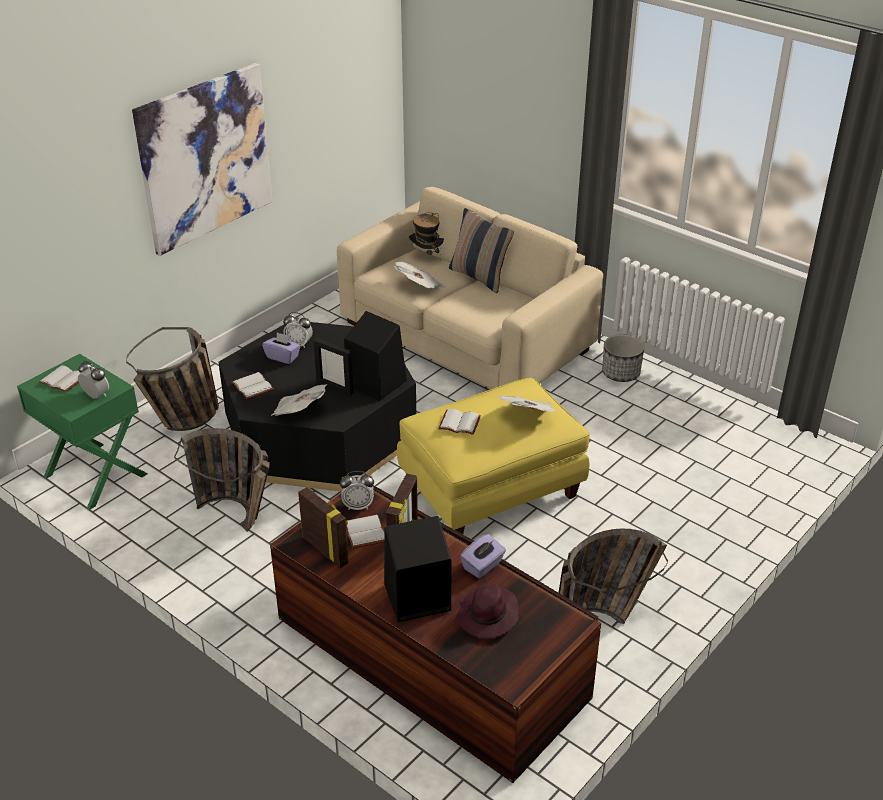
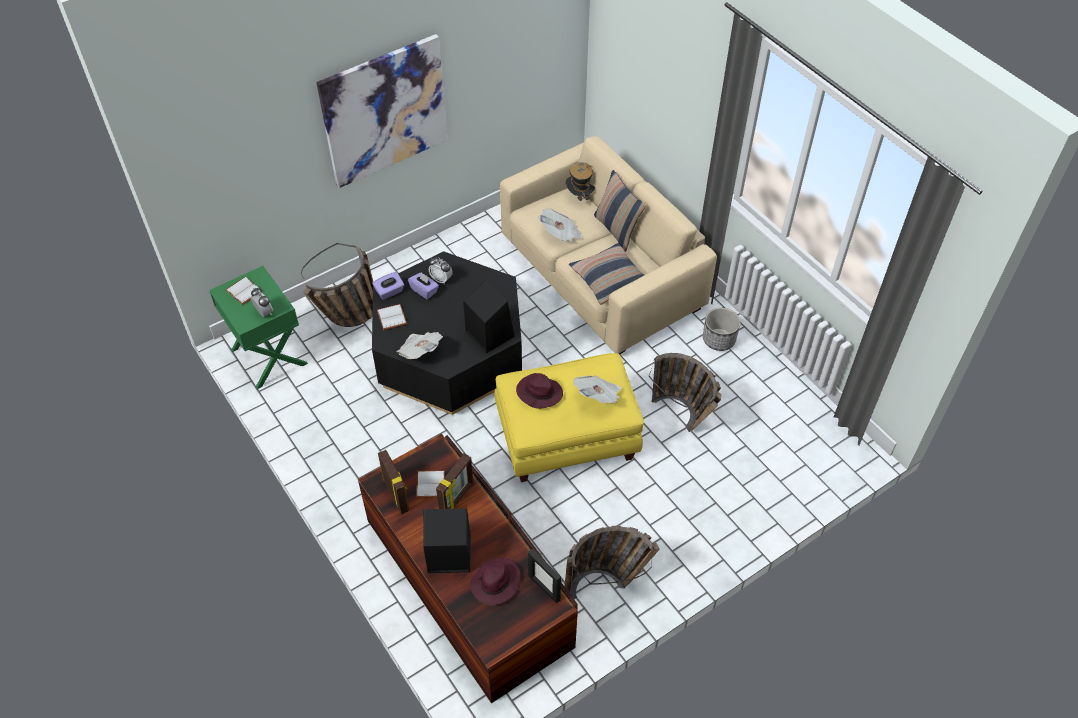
camera: 15 degrees right, 15 degrees up
basket [174,428,270,532] -> basket moved to [649,353,722,432]
picture frame [313,338,354,396] -> picture frame moved to [528,549,561,604]
alarm clock [340,471,374,510] -> none
white book [438,409,481,435] -> purple hat [516,373,563,409]
purple tissue box [460,534,506,579] -> purple tissue box moved to [372,272,404,300]
none -> pillow [569,243,644,304]

